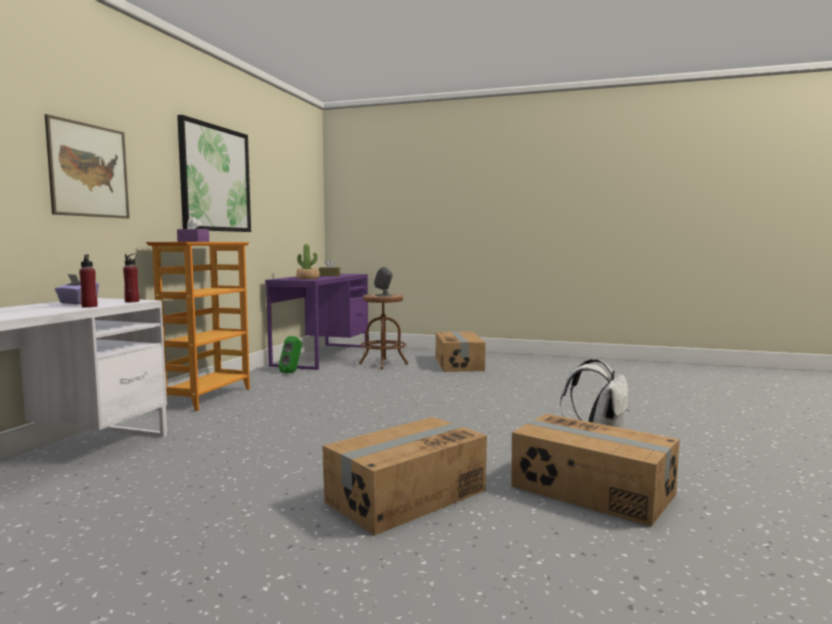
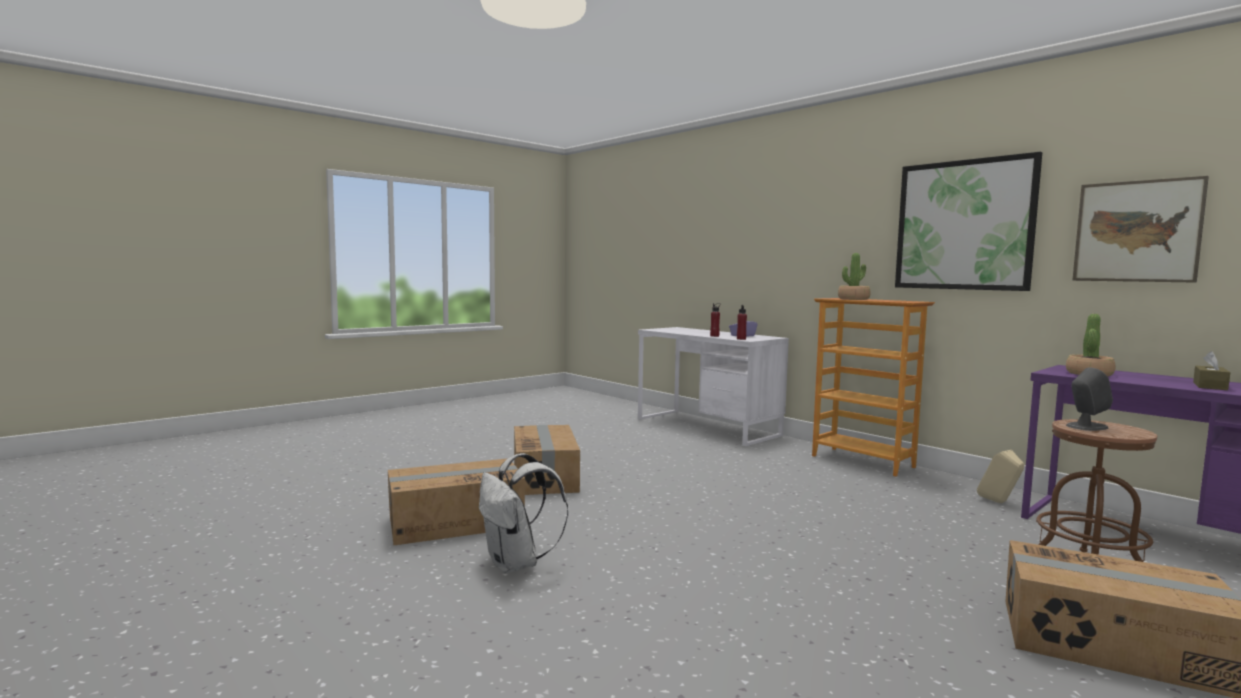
camera: 120 degrees right, 0 degrees up
picture [45,114,129,218] -> picture moved to [1072,176,1209,283]
purple tissue box [177,217,209,242] -> potted plant [838,253,871,300]
green speaker [278,336,302,373] -> beige speaker [977,450,1025,503]

